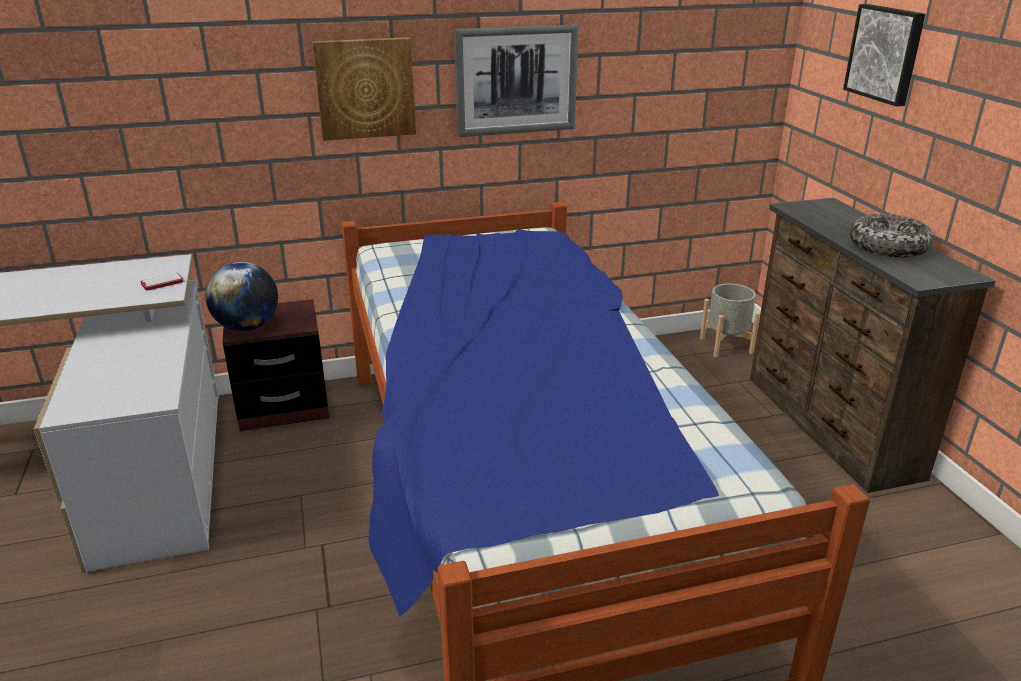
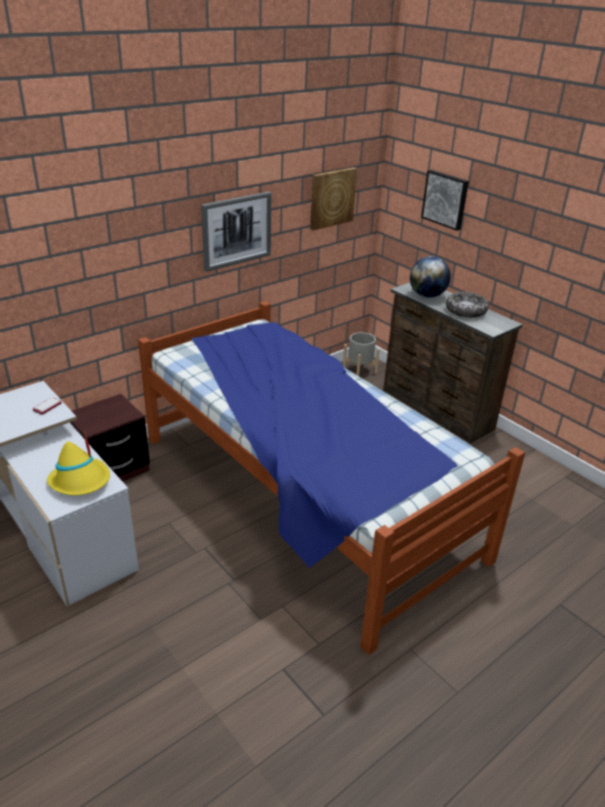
camera: 25 degrees left, 5 degrees up
globe [205,262,278,331] -> globe moved to [410,256,451,298]
picture [312,37,416,141] -> picture moved to [310,167,357,230]
none -> yellow hat [47,434,110,496]

